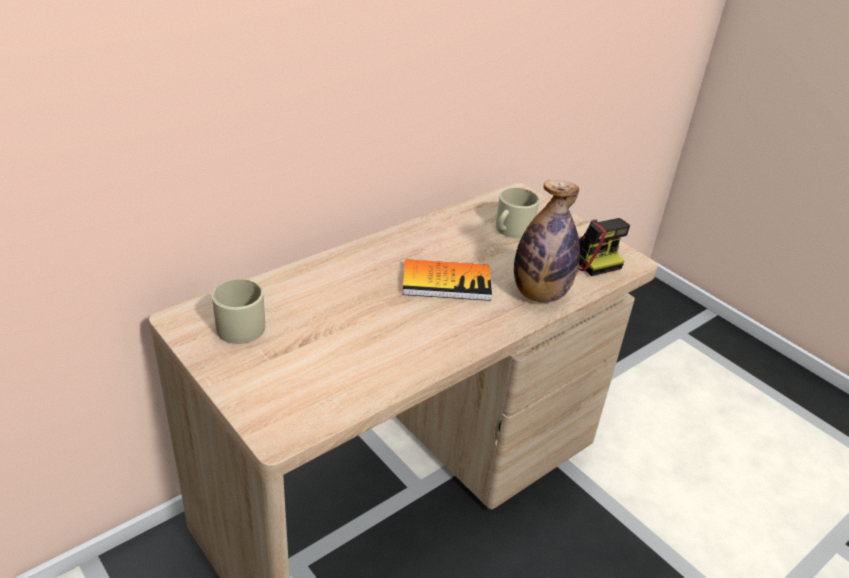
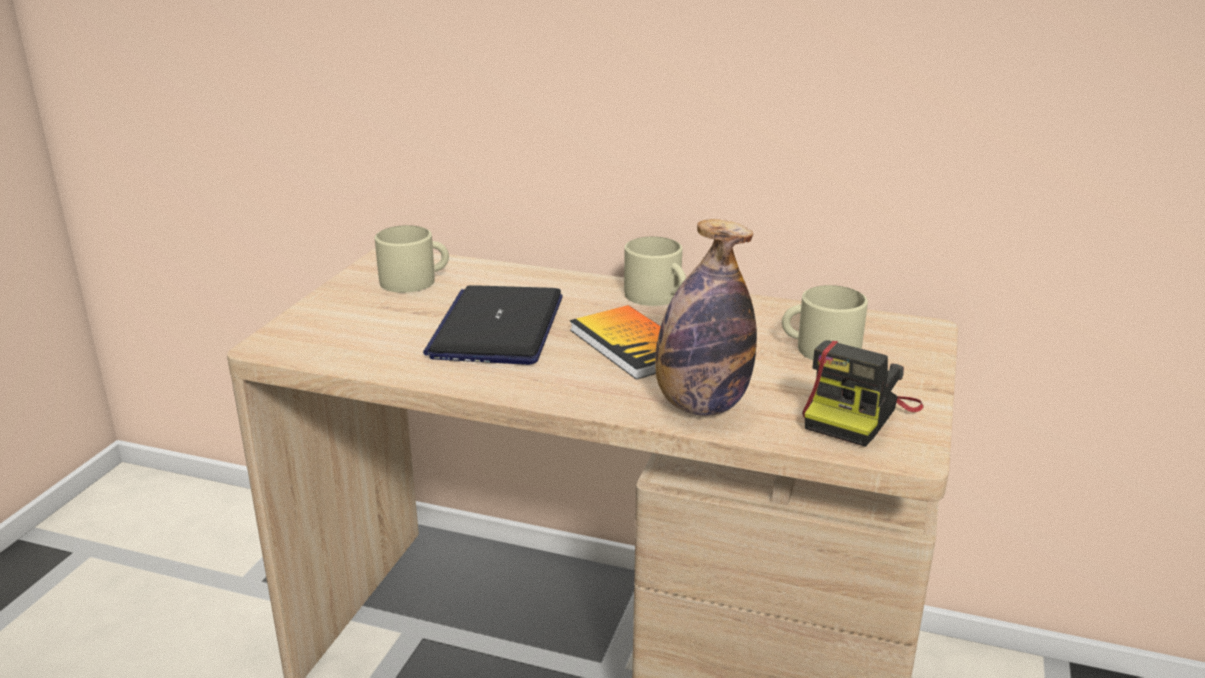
camera: 60 degrees right, 10 degrees down
none -> laptop [423,285,562,365]
none -> beige mug [624,237,686,306]

